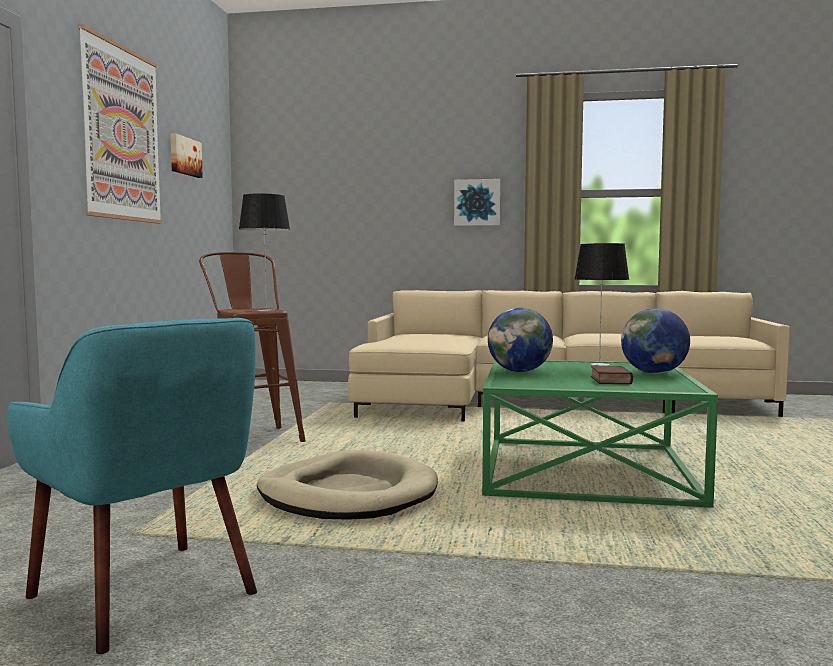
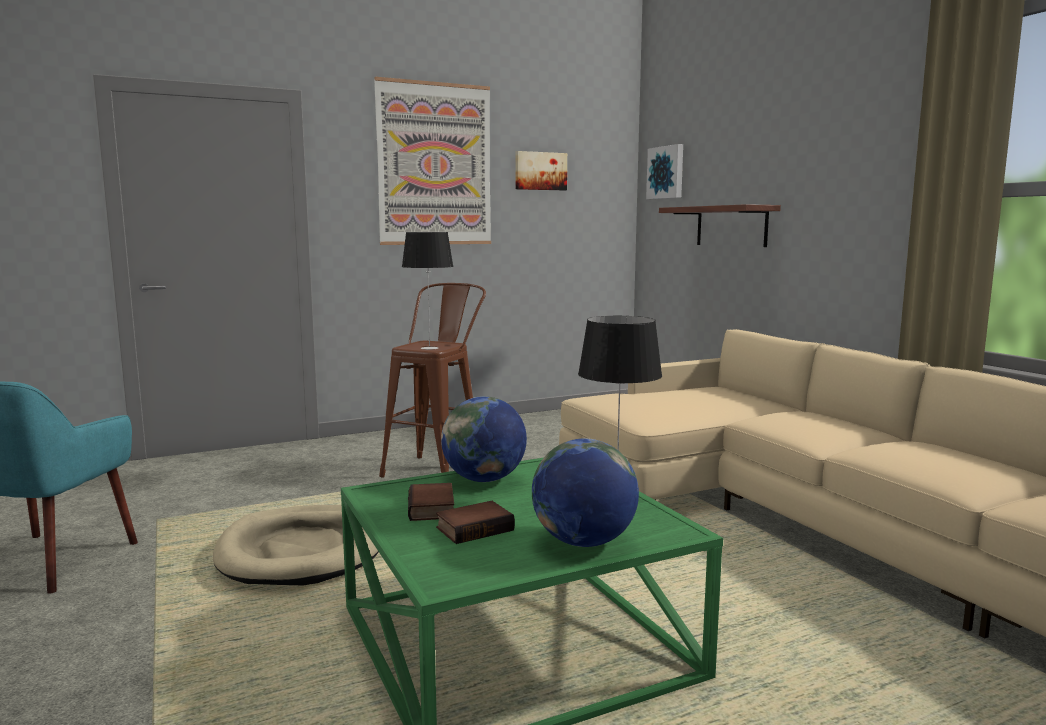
camera: 55 degrees right, 5 degrees up
picture [454,179,500,226] -> picture moved to [646,144,683,199]
none -> book [408,483,454,521]
none -> shelf [659,204,781,247]

